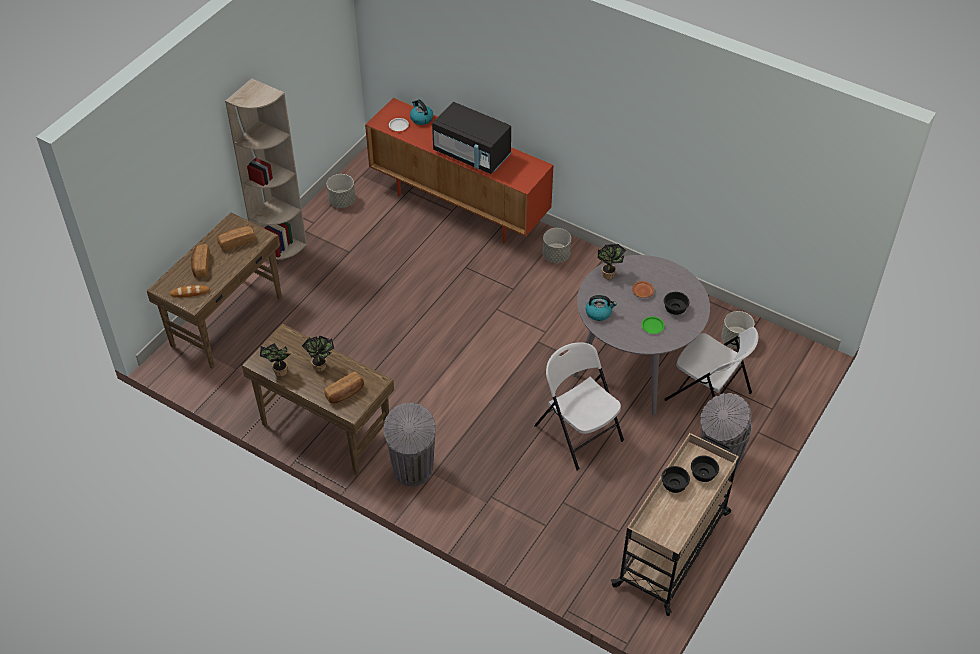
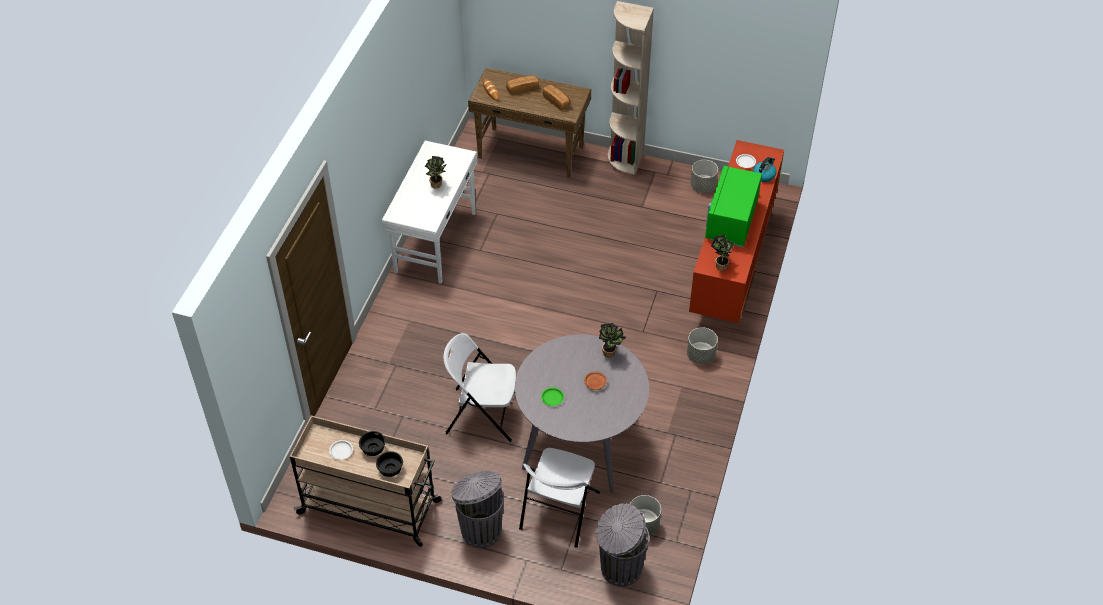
camera: 75 degrees right, 0 degrees up
brown console table [242,323,394,476] -> white console table [382,141,477,284]
potted plant [260,343,291,376] -> potted plant moved to [711,235,735,271]
bread [324,372,364,403] -> none
grey trash can [383,403,436,487] -> grey trash can moved to [596,503,649,587]
black microwave [432,102,511,174] -> green microwave [705,166,762,247]
white chair [534,342,624,470] -> white chair turned 120 degrees counterclockwise [443,333,516,442]
kettle [586,295,617,321] -> none
black bowl [664,292,690,315] -> none
none -> white plate [329,440,353,460]

